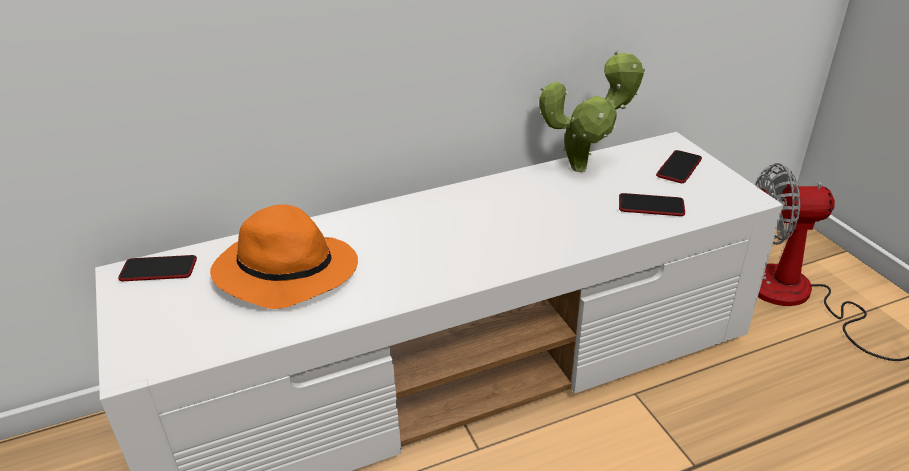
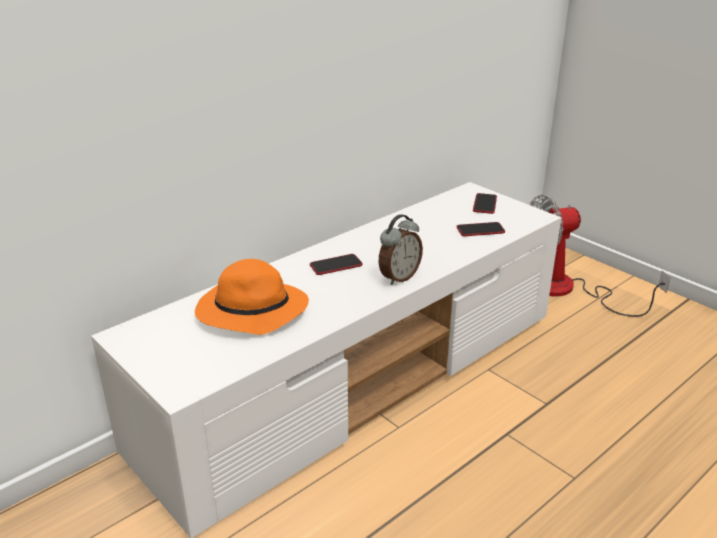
camera: 20 degrees left, 5 degrees down
phone [118,255,197,281] -> phone moved to [310,254,363,275]
potted plant [539,50,645,172] -> none
none -> alarm clock [379,214,423,285]

